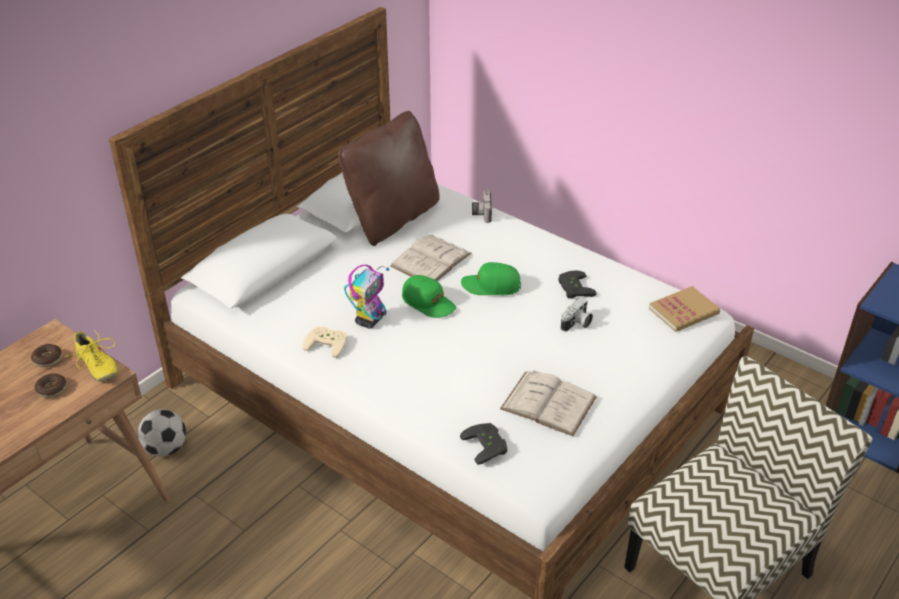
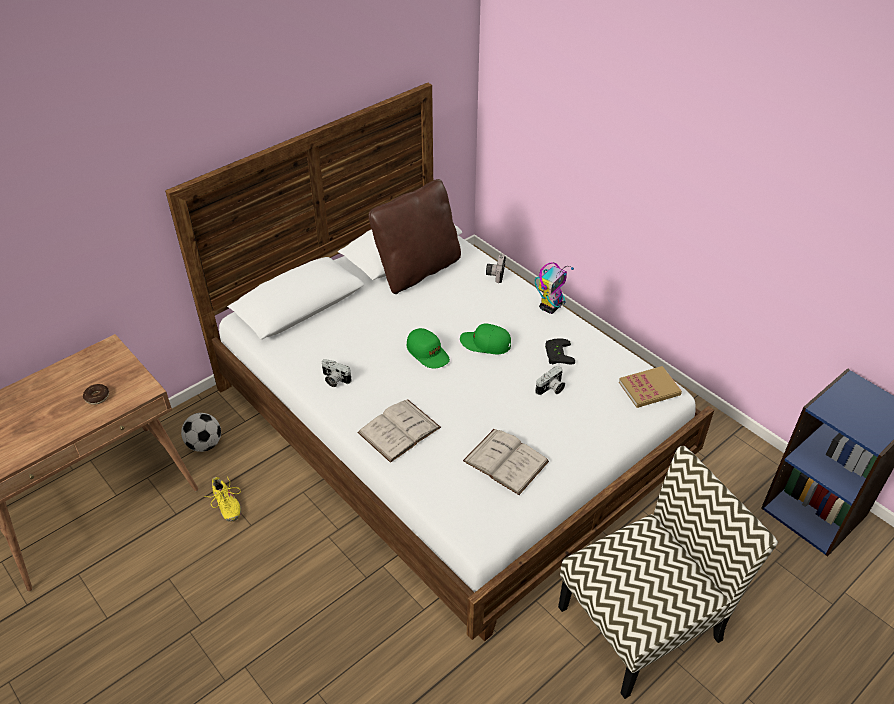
camera: 10 degrees right, 5 degrees up
donut [31,344,62,367] -> none
yellow shoe [66,330,118,382] -> yellow shoe moved to [204,477,241,522]
beige game controller [302,327,347,358] -> camera [322,359,352,387]
toy robot [344,265,389,328] -> toy robot moved to [535,263,574,314]
white book [390,235,472,281] -> white book moved to [357,400,441,463]
black game controller [460,423,507,465] -> none

